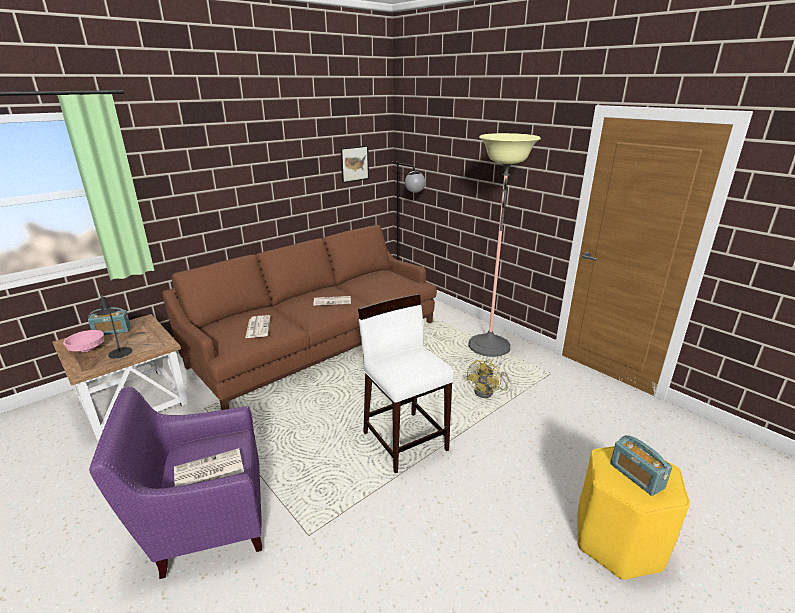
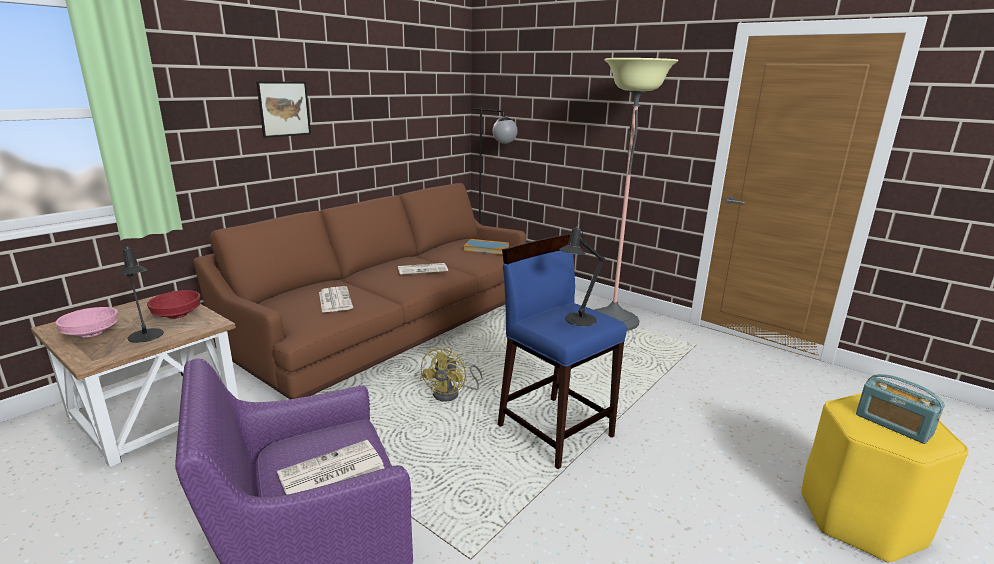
camera: 10 degrees left, 5 degrees down
radio [88,307,131,335] -> none
picture [340,145,369,183] -> picture moved to [256,81,311,138]
white stool [358,294,454,473] -> blue stool [498,234,627,469]
yellow fan [466,360,509,398] -> yellow fan moved to [420,347,483,402]
none -> red bowl [147,290,200,319]
none -> book [464,239,509,255]
none -> black table lamp [559,221,605,326]

